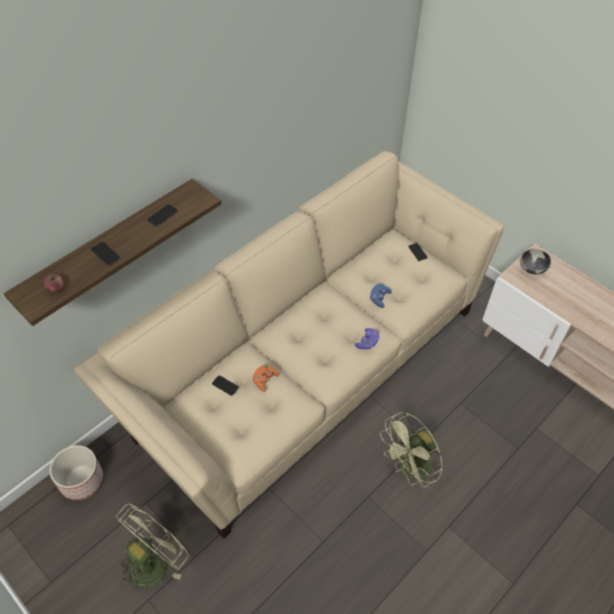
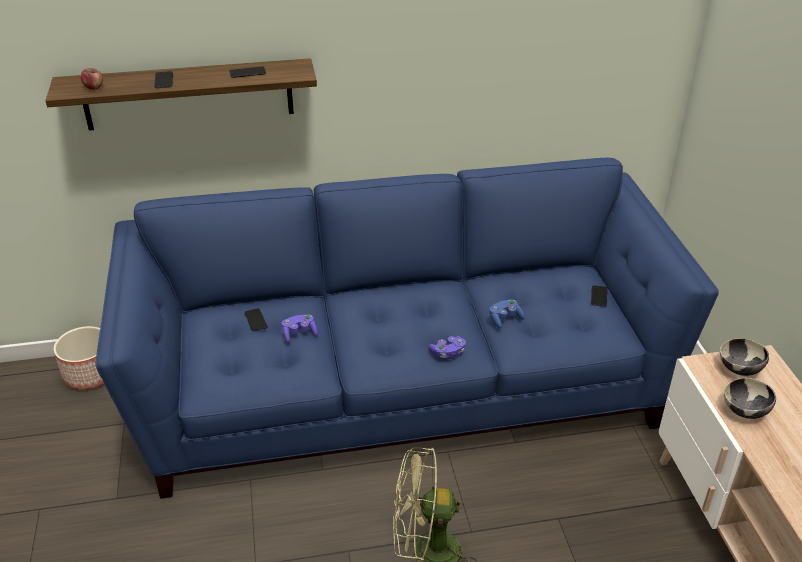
camera: 35 degrees right, 15 degrees down
beige sofa [74,151,504,539] -> blue sofa [95,158,719,499]
green fan [115,504,188,588] -> none
orange game controller [252,364,279,392] -> purple game controller [282,315,318,343]
none -> bowl [724,378,776,419]

